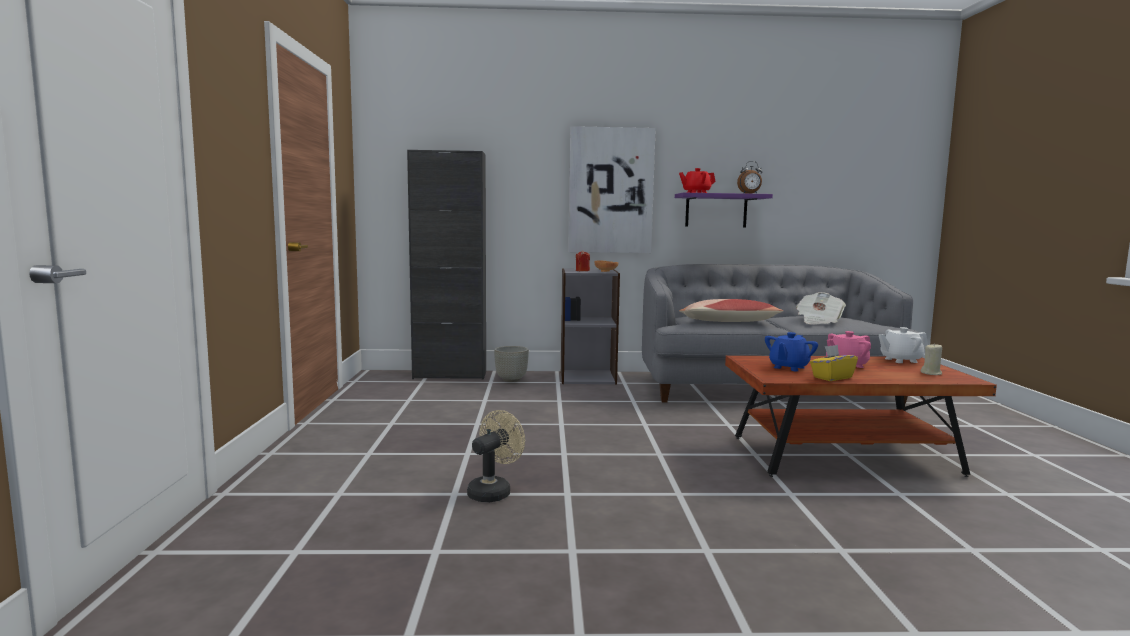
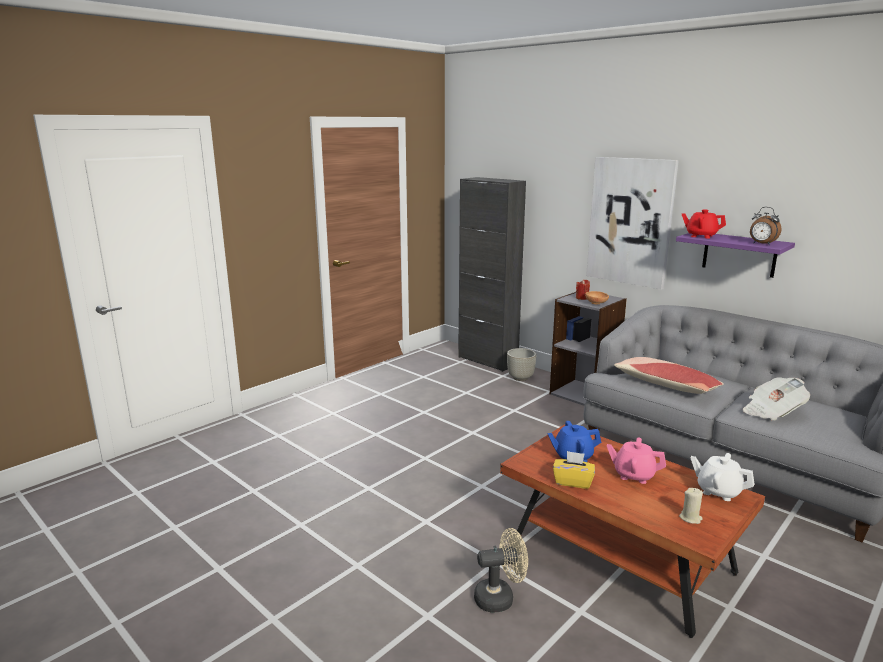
camera: 45 degrees right, 10 degrees up
beige fan [467,410,525,502] -> beige fan moved to [474,528,528,613]

